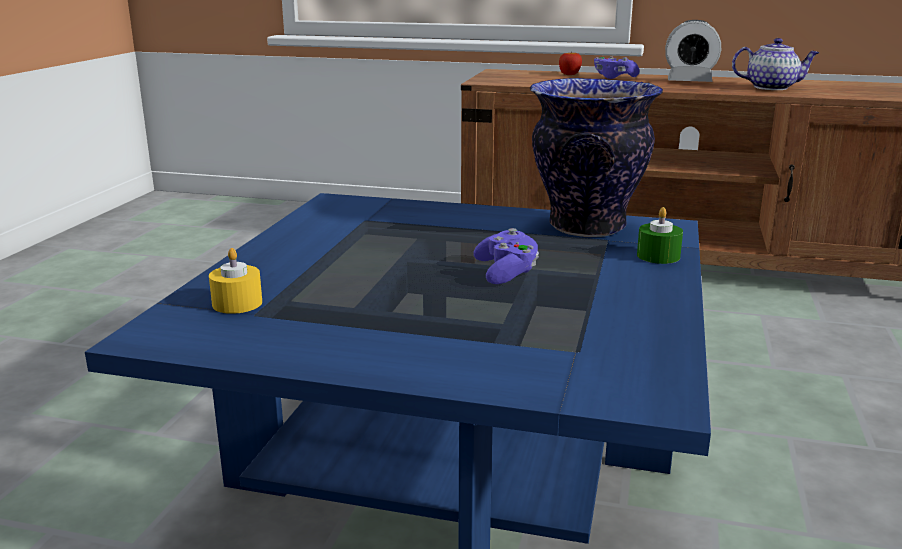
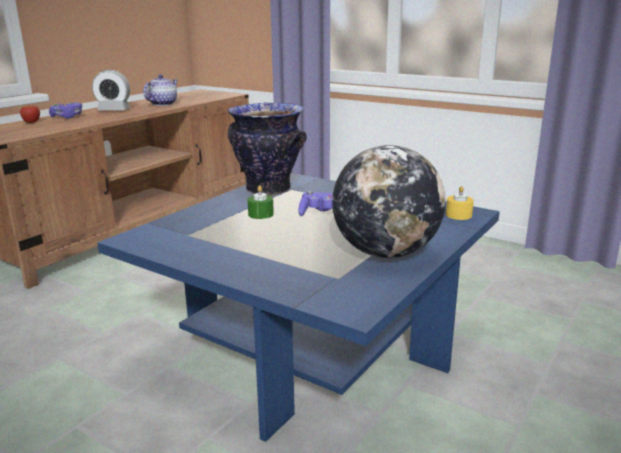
camera: 70 degrees left, 0 degrees up
yellow candle [209,248,262,314] -> yellow candle moved to [446,186,474,220]
green candle [637,207,683,264] -> green candle moved to [248,185,274,219]
alarm clock [665,20,721,82] -> alarm clock turned 60 degrees clockwise [92,70,130,110]
none -> globe [332,145,446,258]

